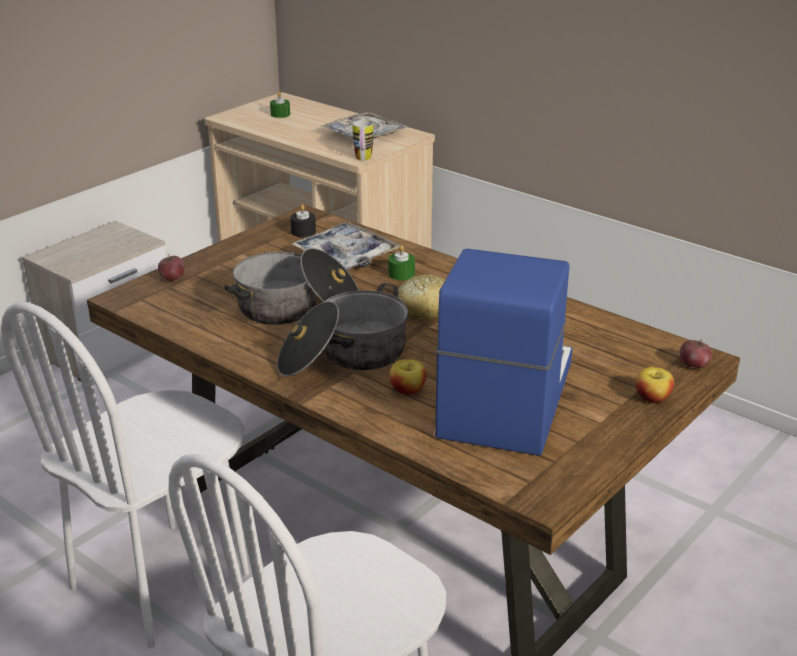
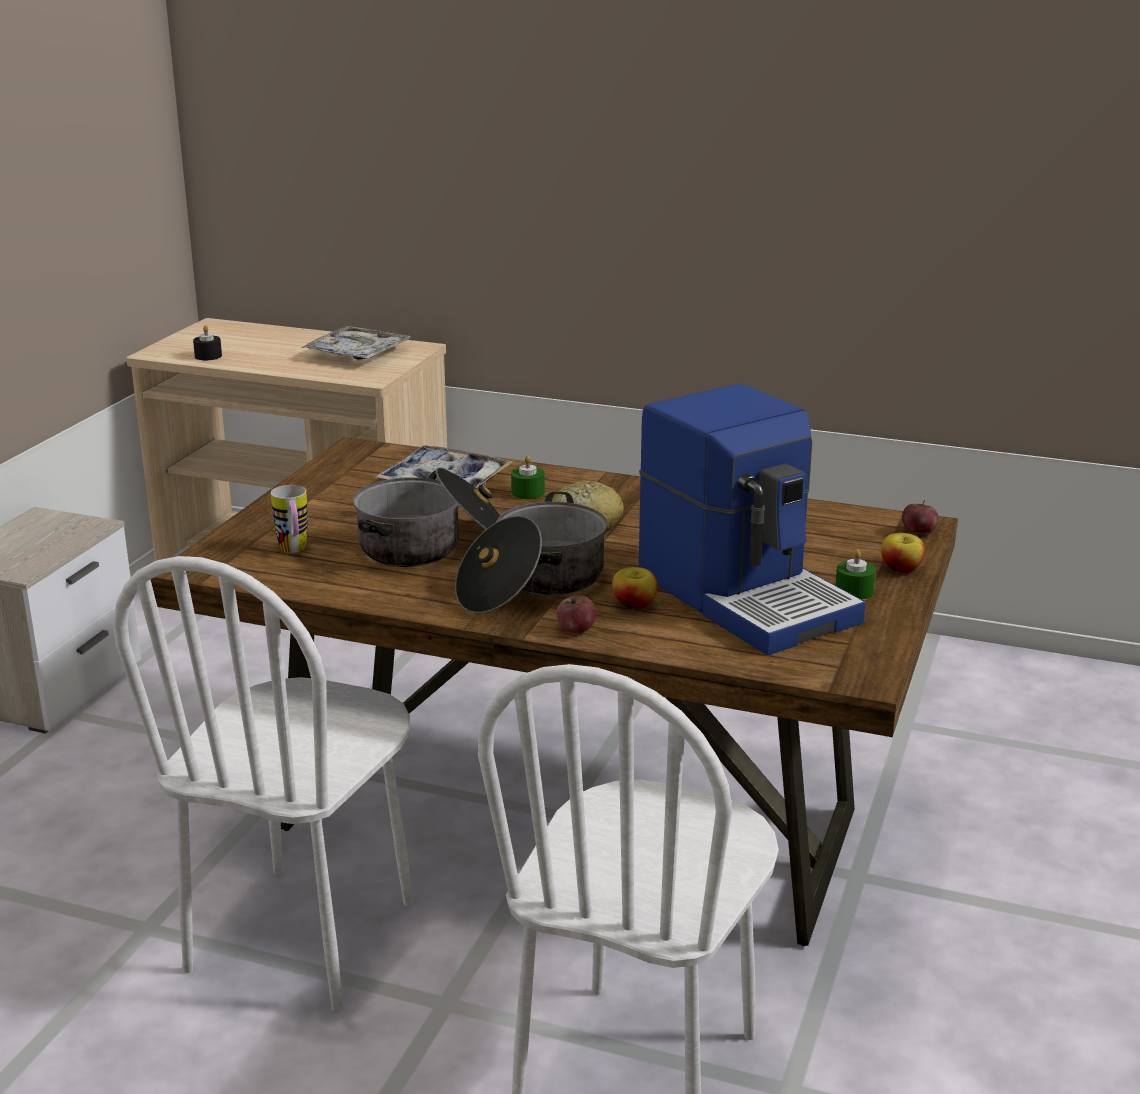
camera: 20 degrees left, 5 degrees down
apple [158,254,185,281] -> apple moved to [556,594,596,633]
green candle [270,92,290,118] -> green candle moved to [835,549,876,600]
black candle [290,204,316,237] -> black candle moved to [193,325,222,360]
mug [352,120,373,161] -> mug moved to [271,485,308,553]
coffee machine [435,249,572,456] -> coffee machine turned 150 degrees clockwise [639,384,865,655]

